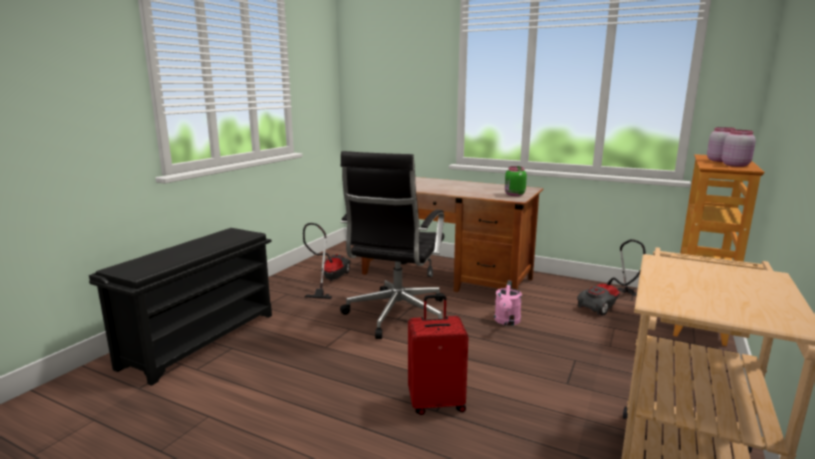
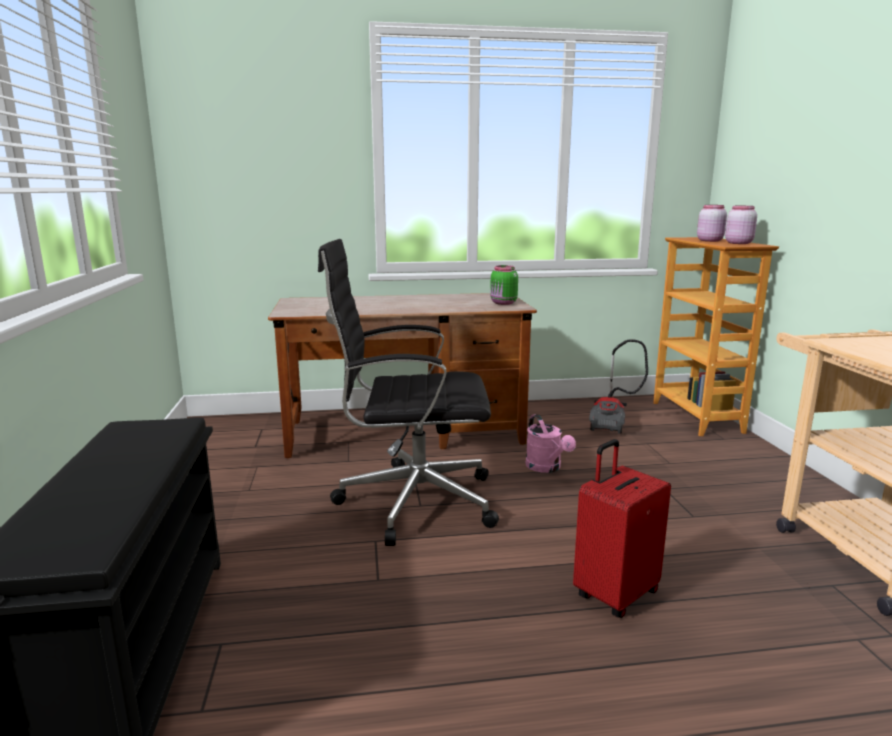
camera: 35 degrees left, 0 degrees up
vacuum cleaner [303,223,351,299] -> none
black office chair [340,151,444,339] -> black office chair turned 105 degrees clockwise [318,239,499,546]

